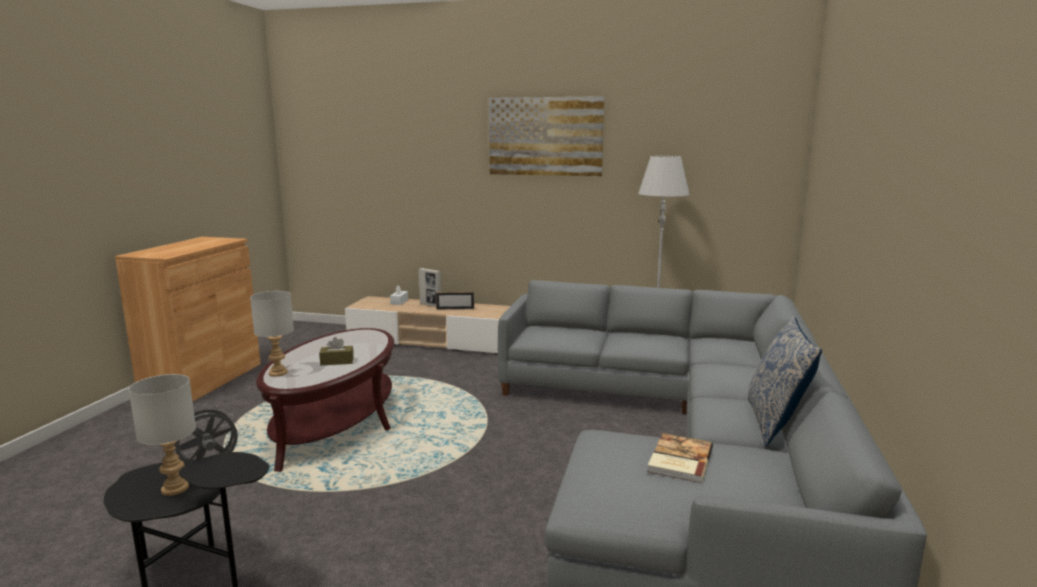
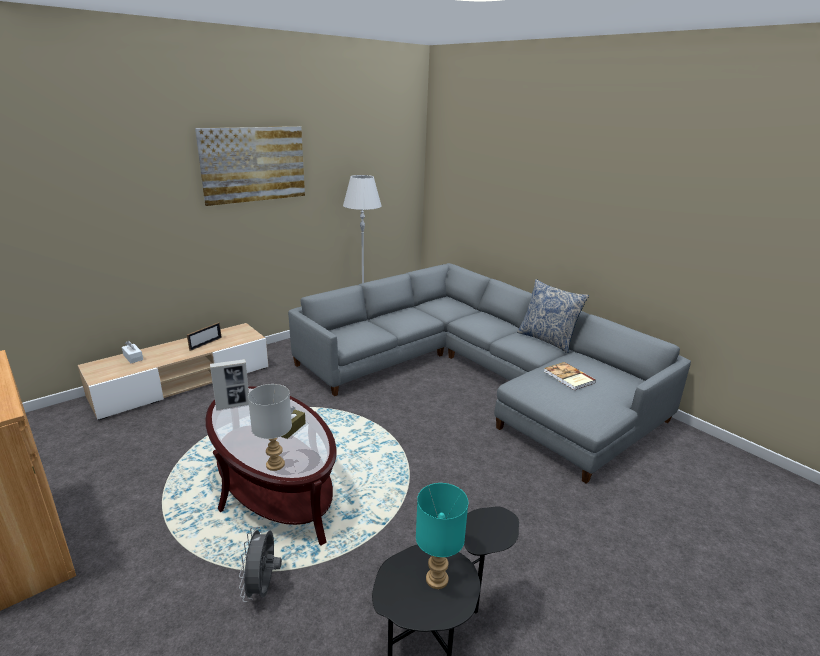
camera: 55 degrees left, 10 degrees up
grey table lamp [129,374,196,496] -> turquoise table lamp [416,483,468,589]
picture frame [419,268,441,307] -> picture frame moved to [210,359,249,410]

